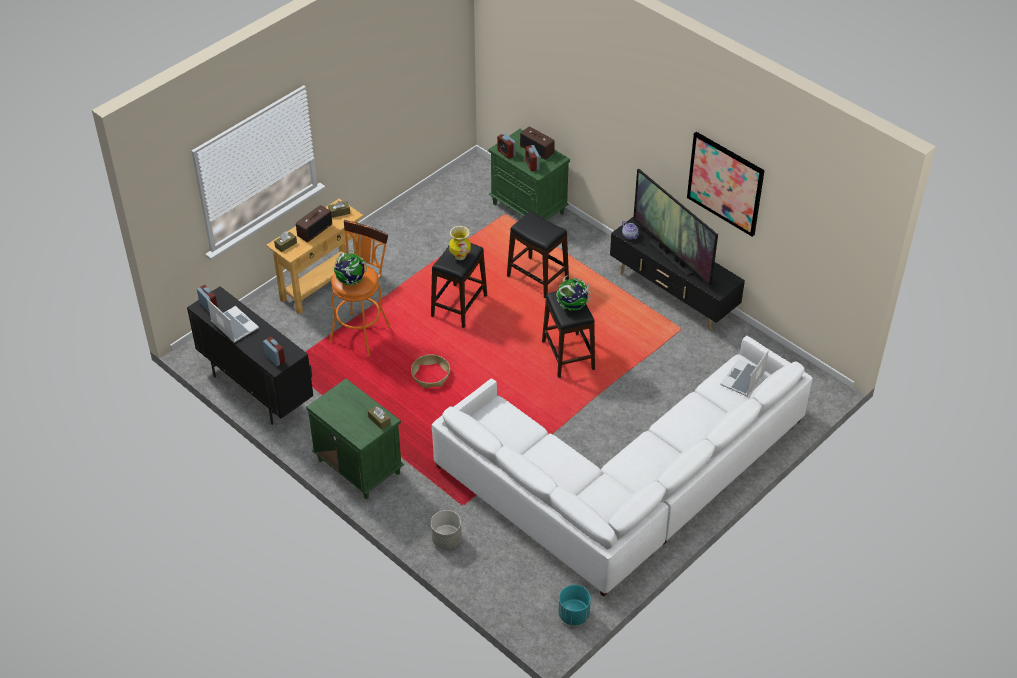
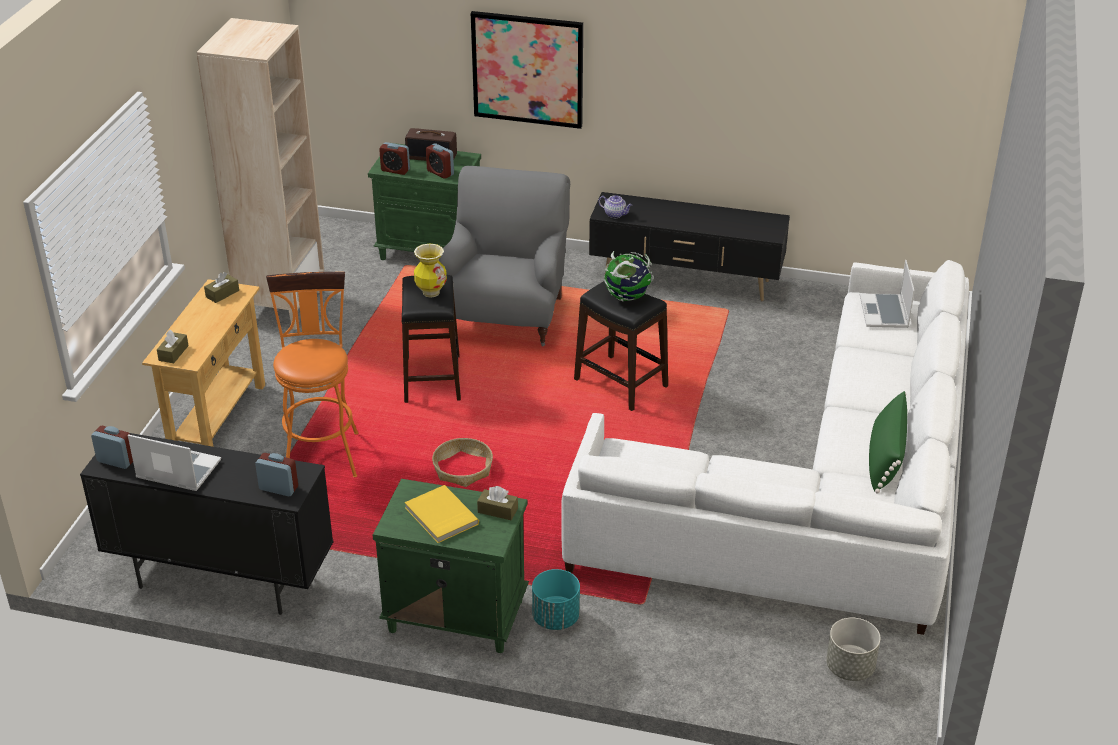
camera: 30 degrees left, 10 degrees down
radio [296,205,332,242] -> none
globe [334,250,367,285] -> none
grey planter [431,510,462,549] -> grey planter moved to [826,618,880,681]
black stool [507,211,569,299] -> grey armchair [439,166,570,346]
turquoise planter [558,585,591,625] -> turquoise planter moved to [532,569,580,630]
television [633,168,718,285] -> none
picture [687,132,765,237] -> picture moved to [471,11,583,129]
none -> beige bookcase [196,18,324,330]
none -> yellow book [405,485,479,543]
none -> green pillow [869,391,907,494]

